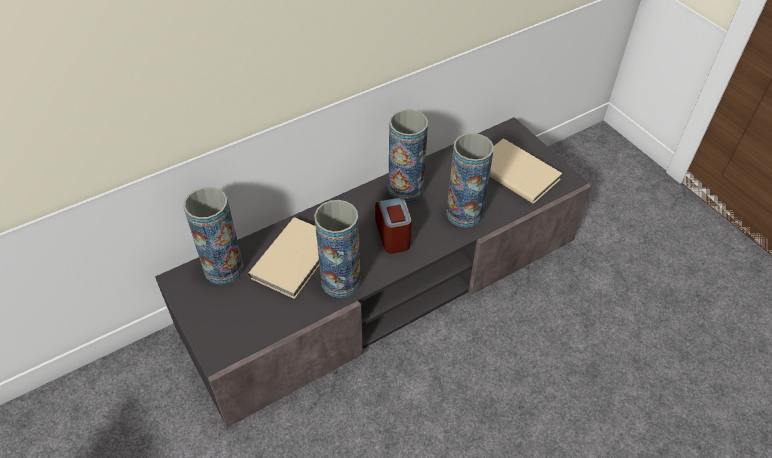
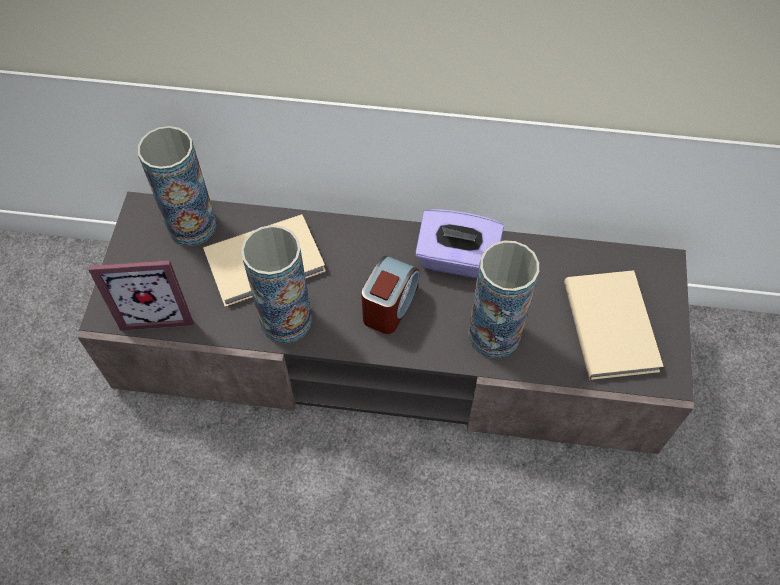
camera: 40 degrees right, 10 degrees up
vase [388,109,428,203] -> purple tissue box [415,209,504,278]
none -> picture frame [88,260,193,331]

